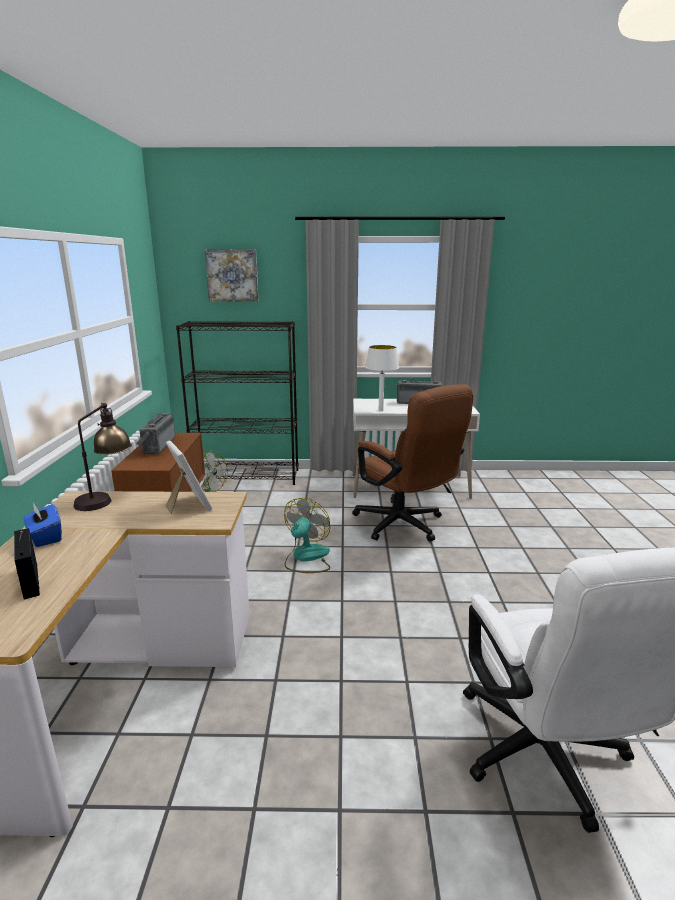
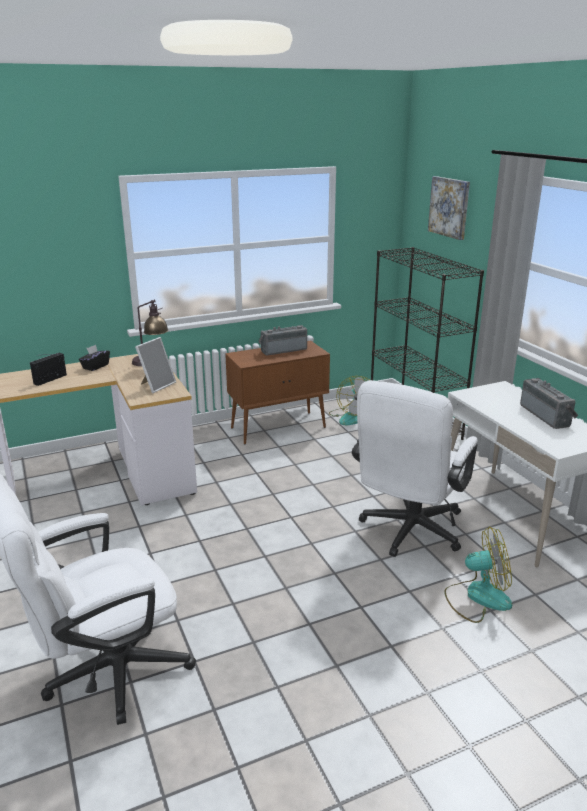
camera: 65 degrees right, 5 degrees up
blue tissue box [24,503,62,547] -> black tissue box [79,345,110,371]
fan [284,498,330,573] -> fan moved to [444,527,512,623]
brown office chair [352,384,473,542] -> white office chair [352,380,478,557]
white table lamp [365,345,399,411] -> none

